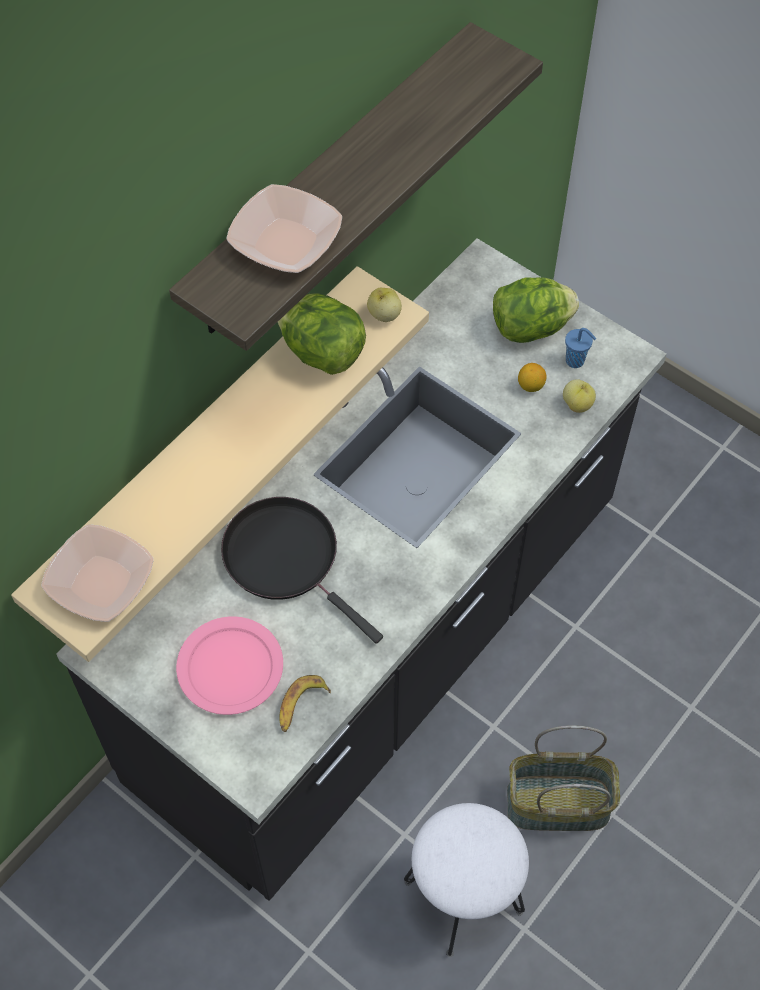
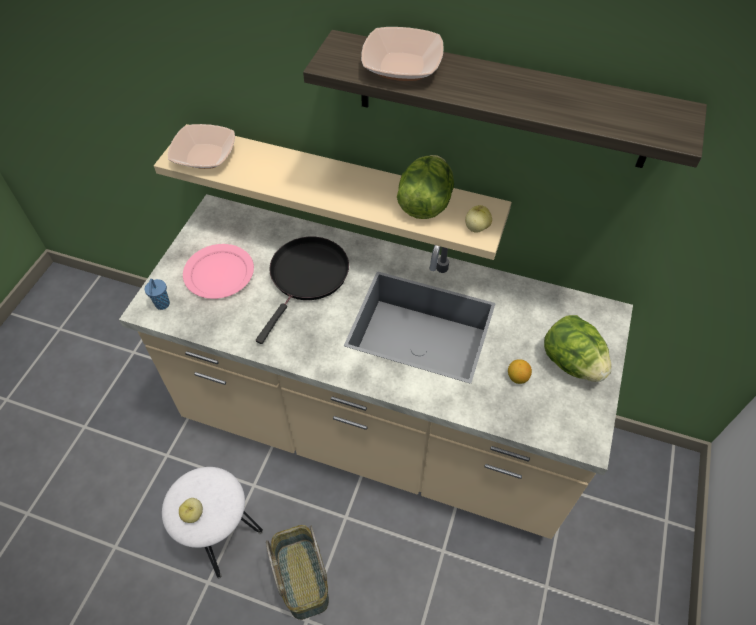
camera: 70 degrees right, 5 degrees down
black counter [56,238,667,901] -> beige counter [119,194,633,539]
banana [279,675,331,732] -> none
apple [563,379,596,413] -> apple moved to [179,498,203,523]
blue cup [565,328,596,368] -> blue cup moved to [145,279,170,310]

